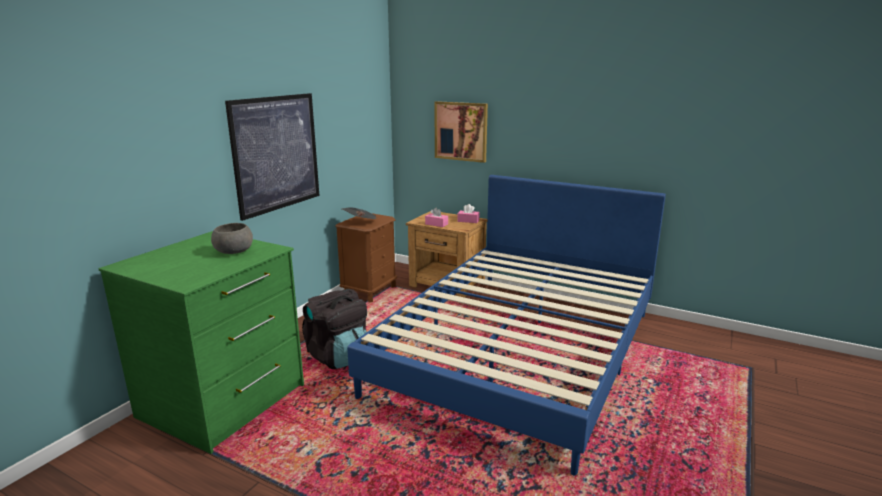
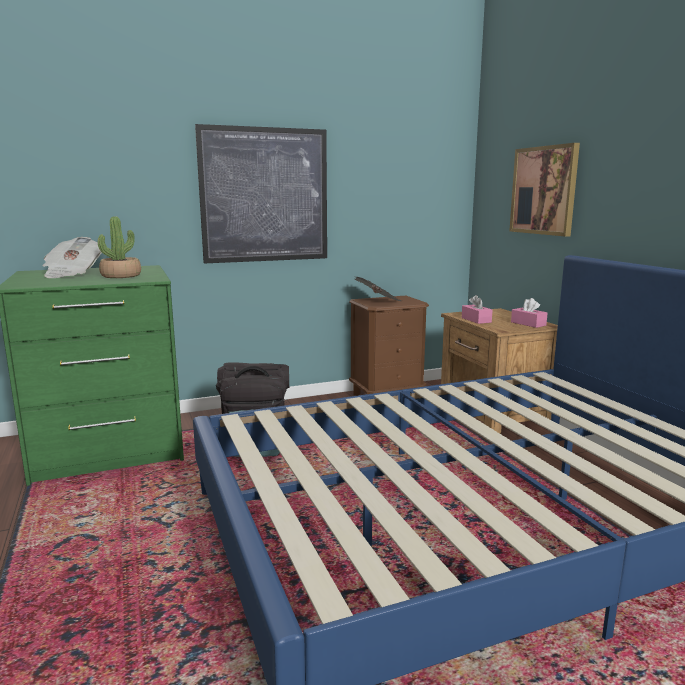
camera: 40 degrees right, 5 degrees down
grey bowl [211,223,253,254] -> potted plant [98,216,141,278]
none -> newspaper [43,237,102,278]

